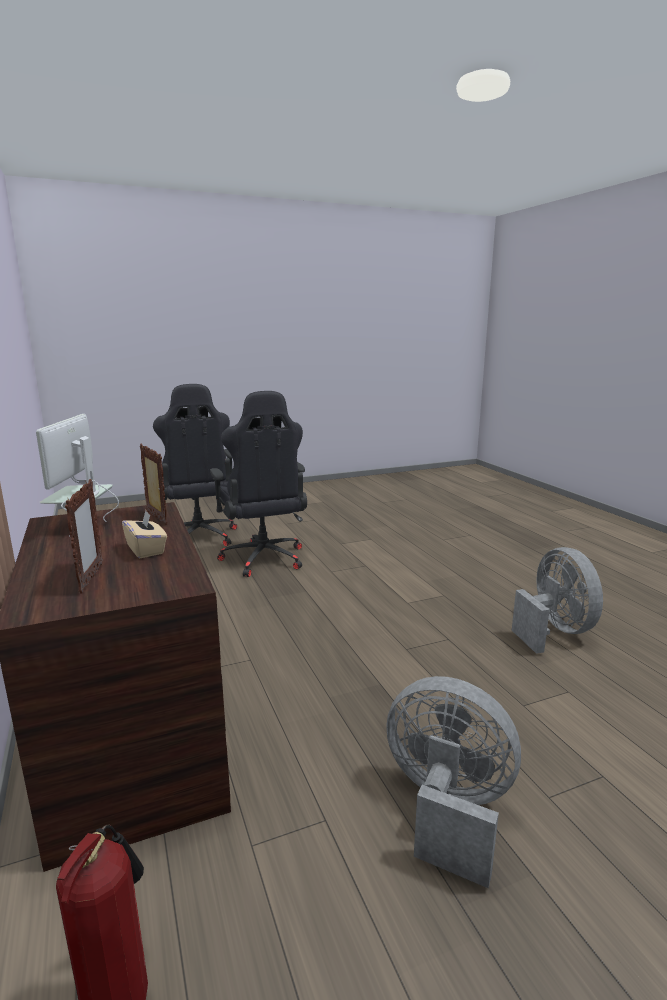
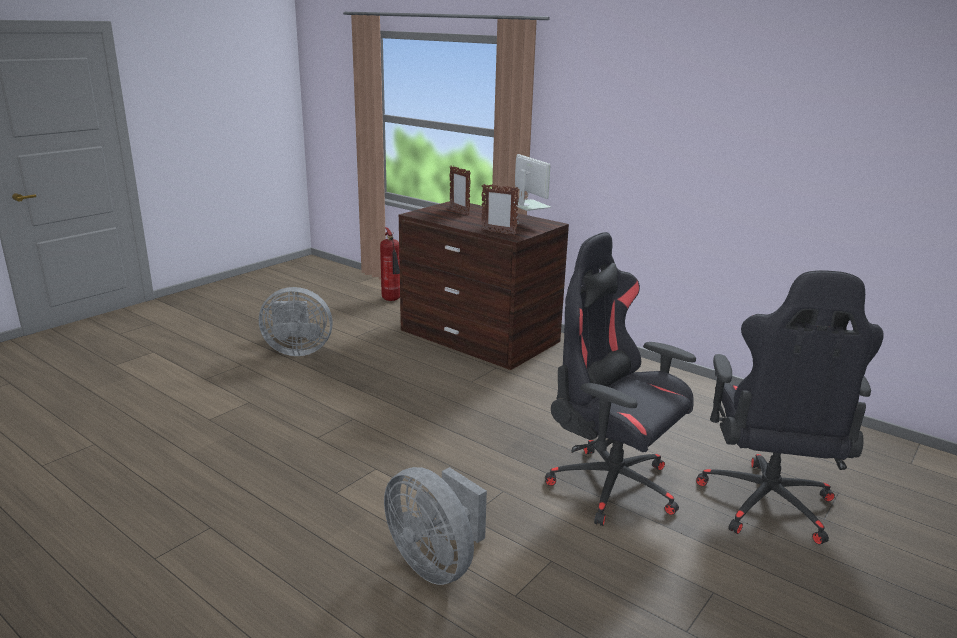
camera: 150 degrees right, 5 degrees up
beige tissue box [122,510,167,558] -> none
black office chair [153,384,237,546] -> black office chair turned 120 degrees counterclockwise [696,270,884,545]
grey fan [512,547,603,654] -> grey fan moved to [384,467,487,585]

